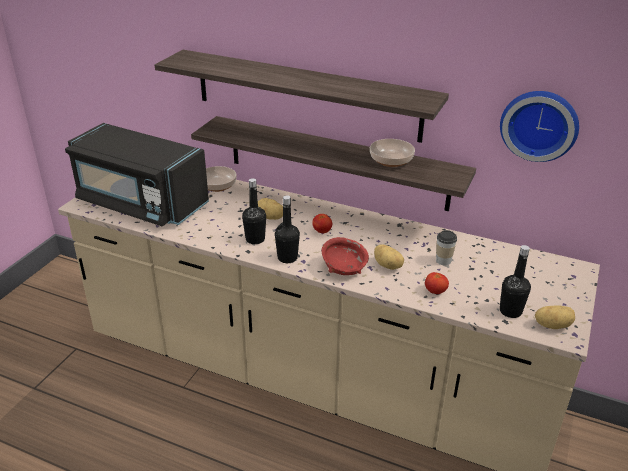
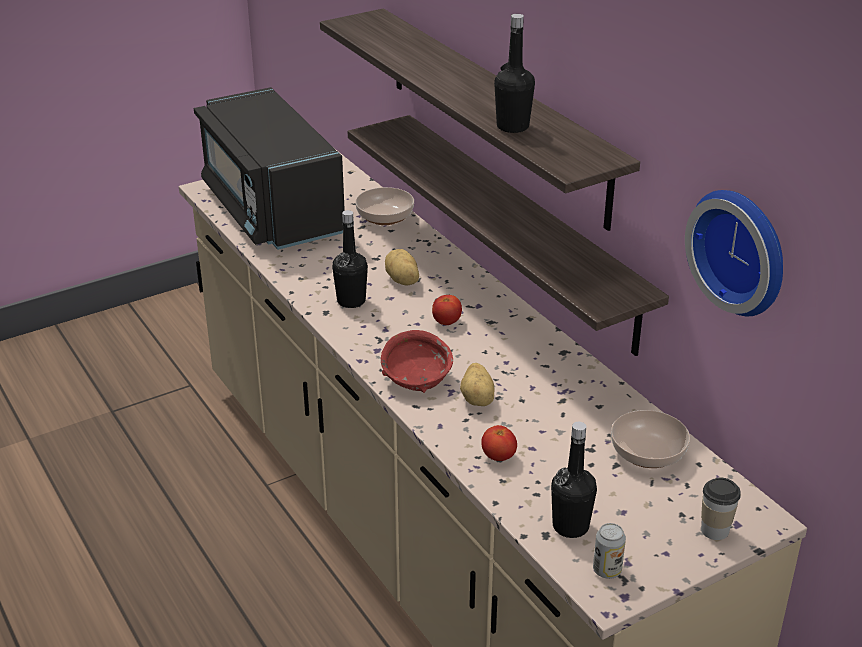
camera: 35 degrees right, 0 degrees up
black bottle [275,195,300,263] -> black bottle moved to [494,14,535,133]
bowl [370,139,415,167] -> bowl moved to [611,410,690,468]
cup [436,230,457,265] -> cup moved to [701,478,741,540]
potato [535,305,575,329] -> can [593,523,626,579]

